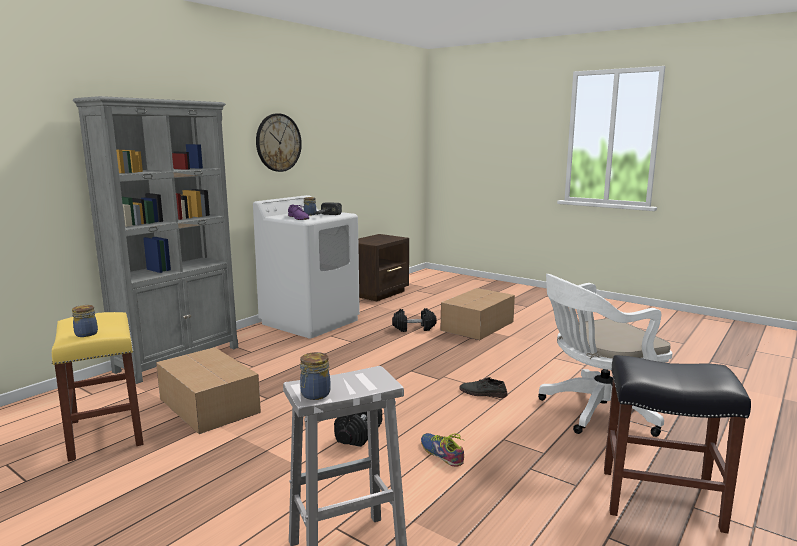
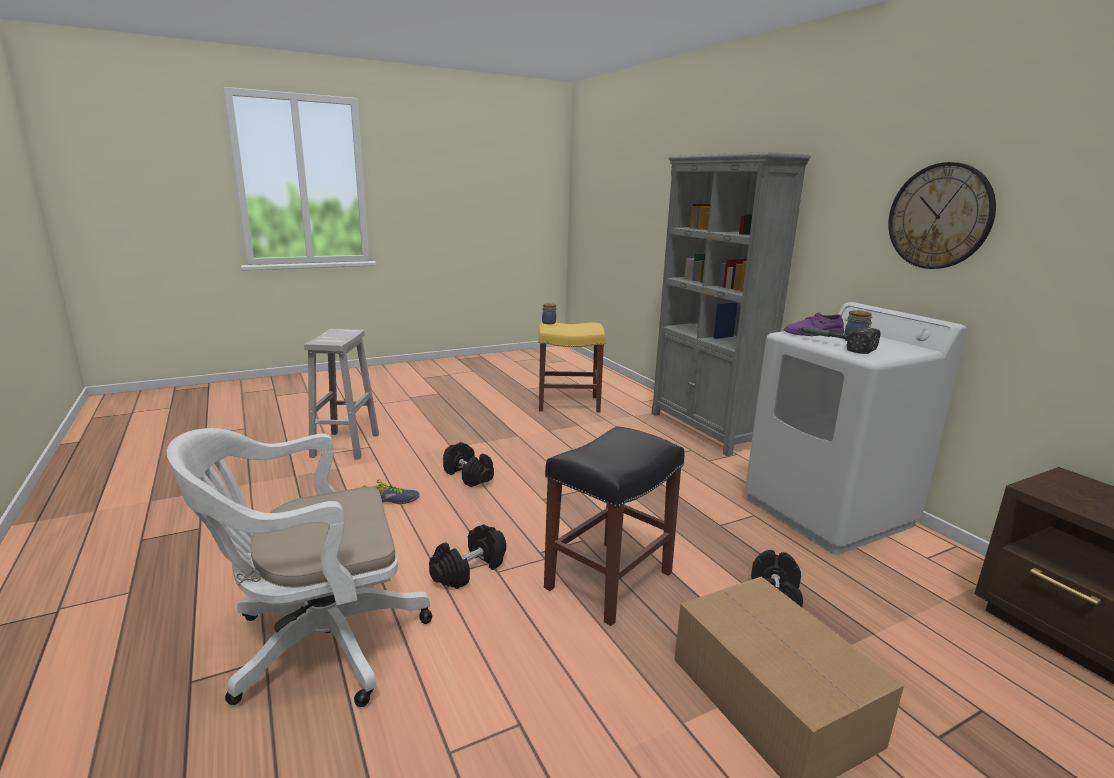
camera: 115 degrees right, 5 degrees up
cardboard box [156,347,261,434] -> none
jar [300,352,331,400] -> none
grey shoe [459,377,508,398] -> black dumbbell [429,525,506,589]
white office chair [538,274,673,437] -> white office chair turned 120 degrees counterclockwise [167,428,432,707]
black stool [604,355,751,533] -> black stool moved to [544,426,685,626]

